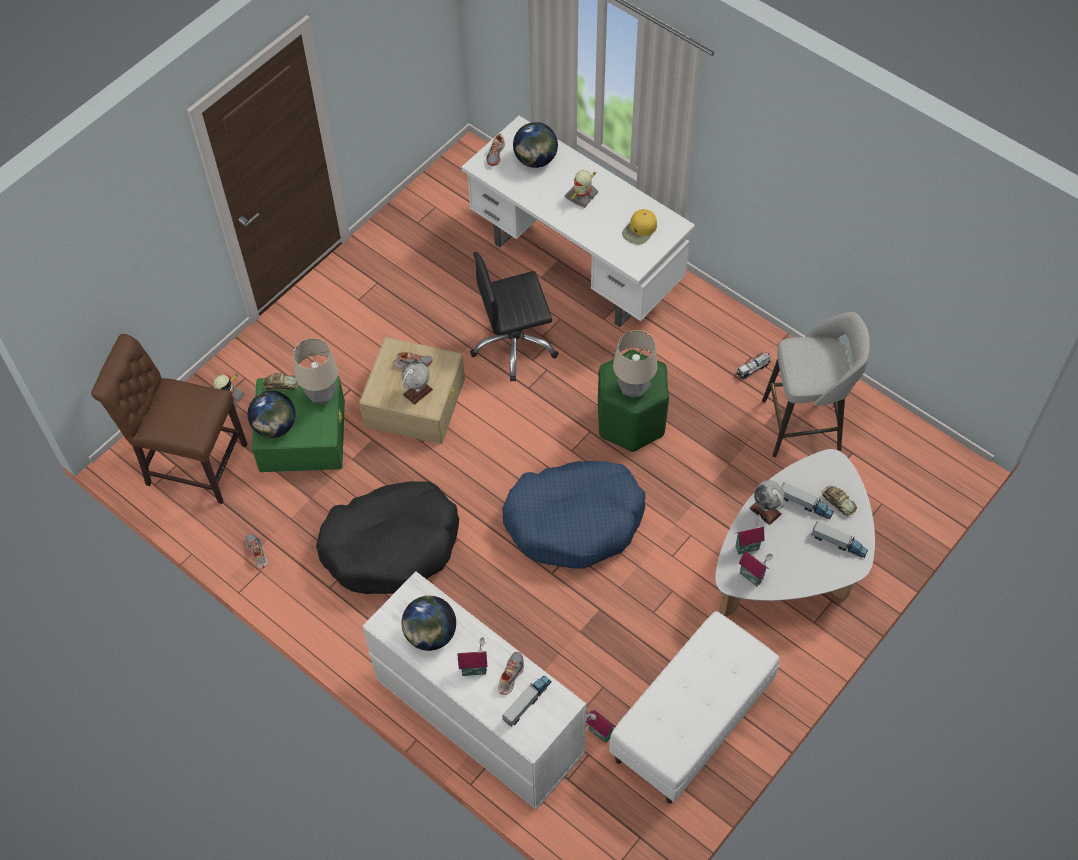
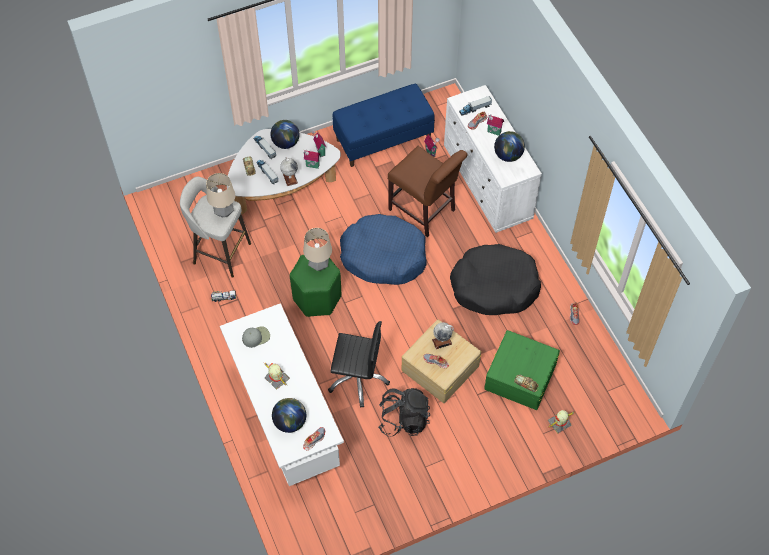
camera: 155 degrees left, 0 degrees up
brown chair [91,334,247,504] -> brown chair moved to [388,146,468,237]
globe [248,391,296,438] -> globe moved to [270,120,300,149]
table lamp [293,338,338,404] -> table lamp moved to [206,173,235,217]
toy robot [564,170,598,208] -> toy robot turned 105 degrees counterclockwise [265,363,290,390]
white bench [609,611,780,804] -> blue bench [333,84,435,167]
yellow cap [622,209,657,245] -> grey cap [242,326,270,348]
none -> black backpack [378,388,430,437]

